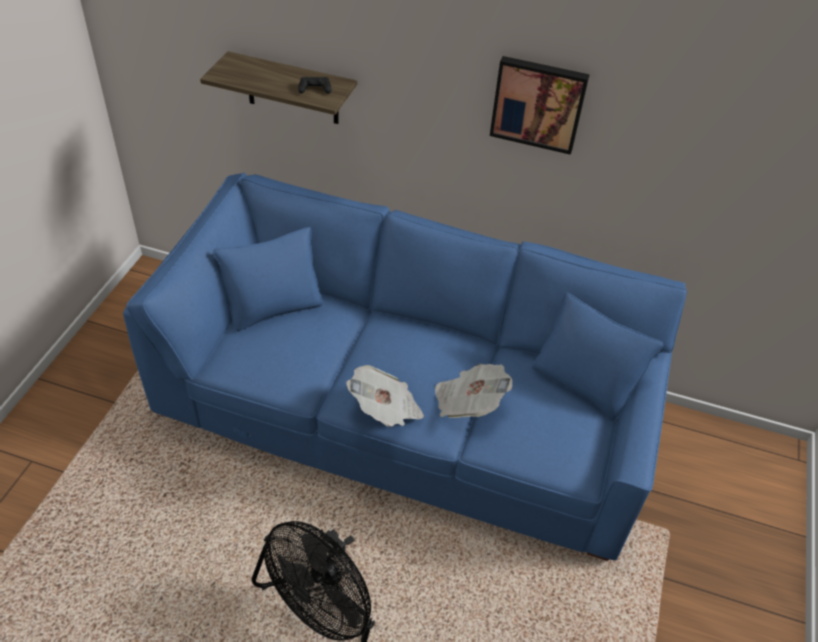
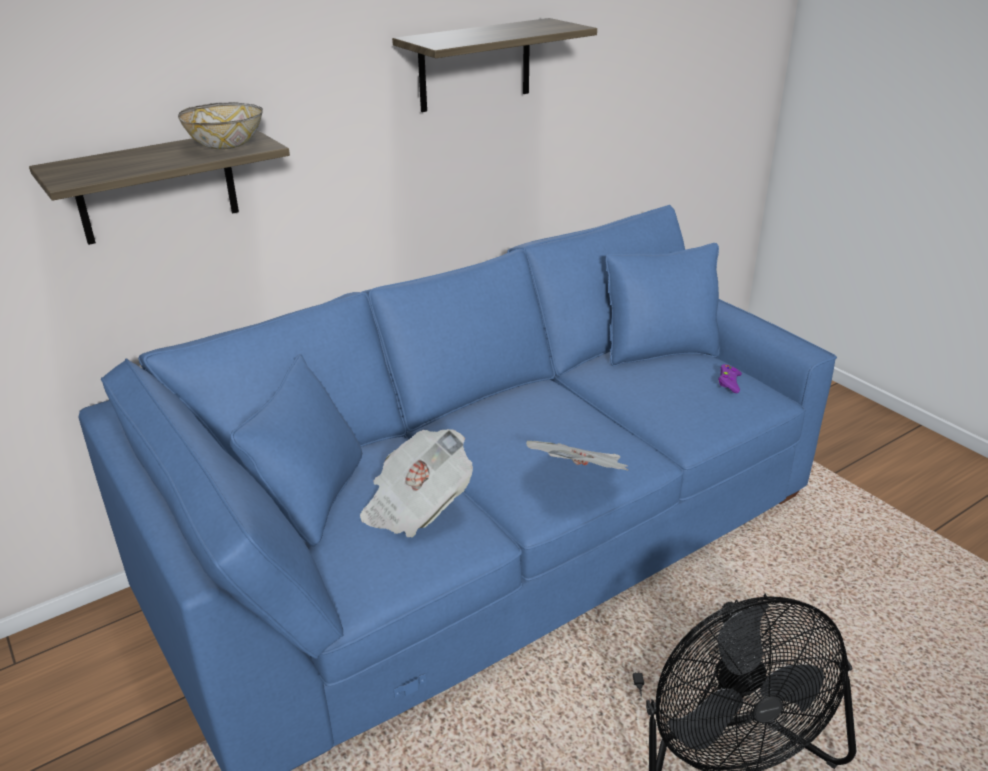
camera: 50 degrees left, 15 degrees down
black game controller [298,77,331,94] -> bowl [178,102,263,149]
newspaper [435,364,513,418] -> newspaper moved to [360,429,473,537]
picture [490,56,590,155] -> shelf [392,18,597,112]
none -> purple game controller [718,364,742,393]

